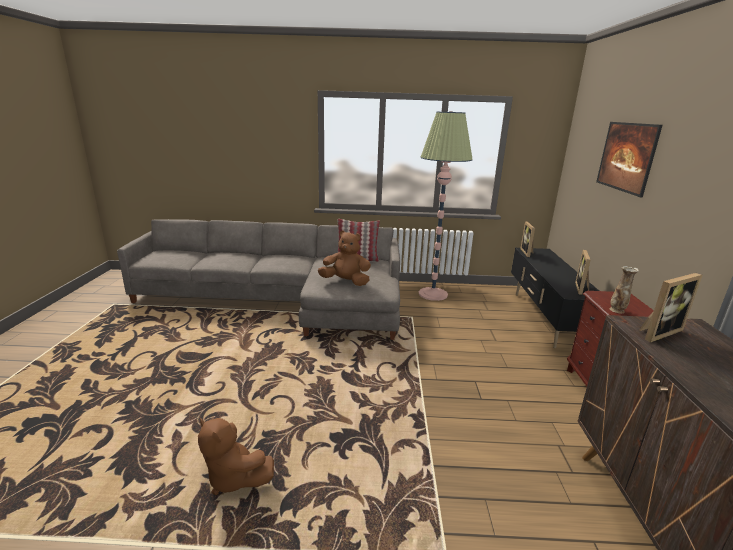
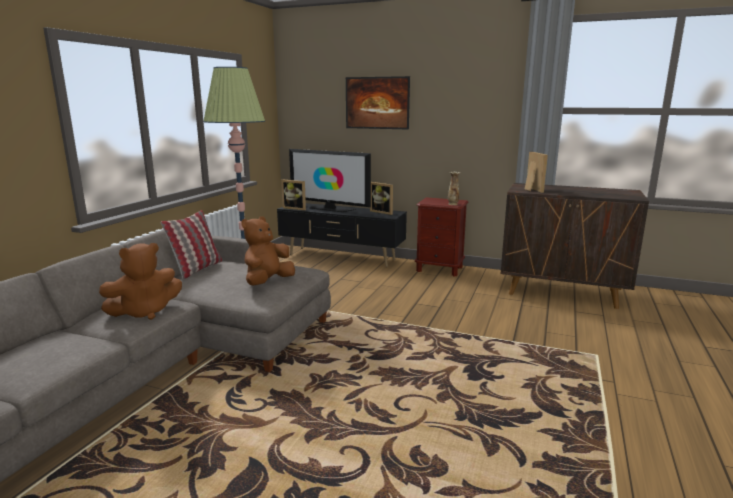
camera: 70 degrees left, 5 degrees down
brown plush toy [198,418,274,495] -> brown plush toy moved to [99,243,182,320]
none -> television [289,149,371,212]

